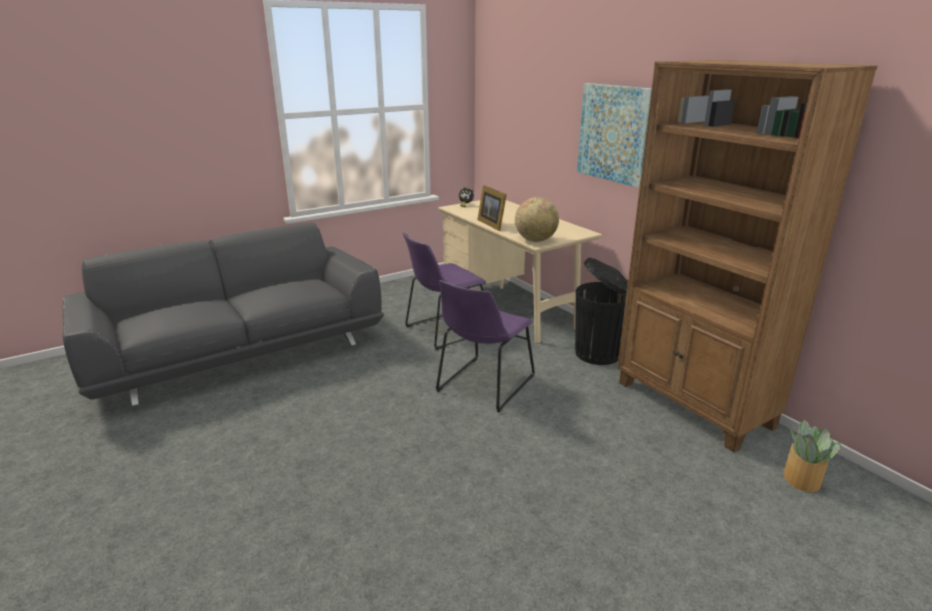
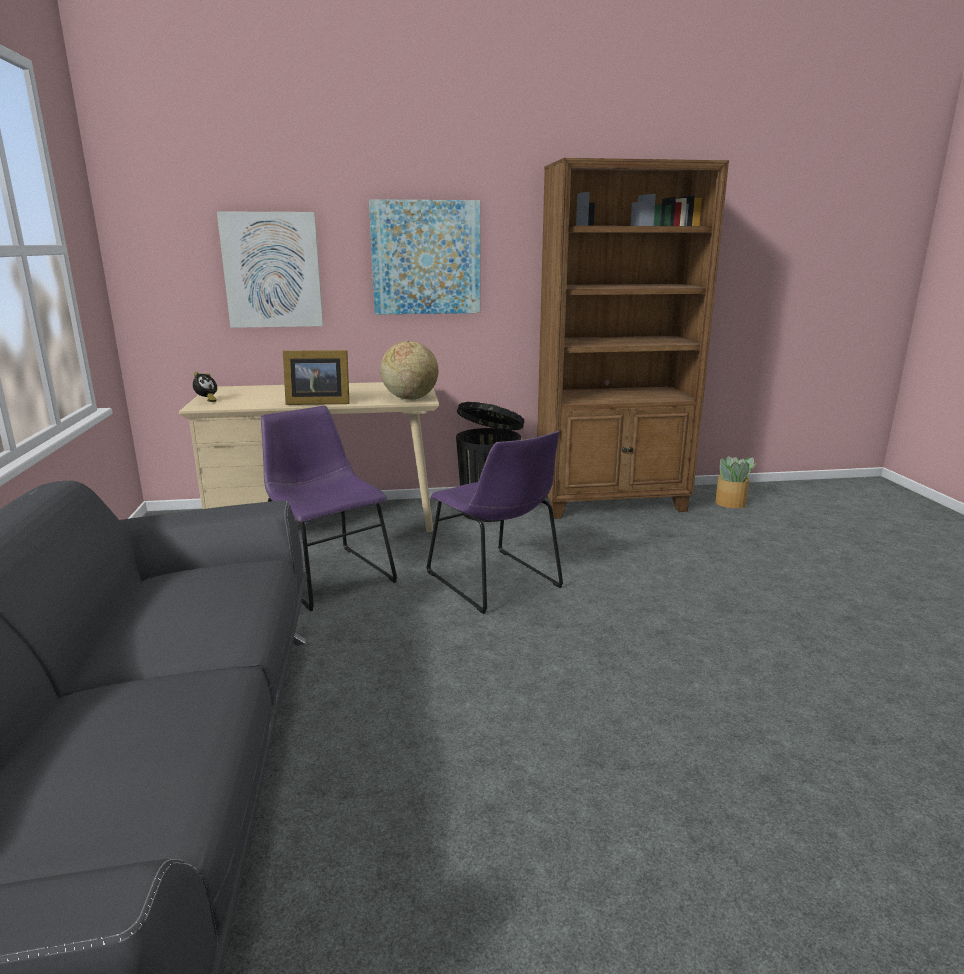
camera: 65 degrees left, 5 degrees down
purple chair [403,232,486,350] -> purple chair turned 150 degrees clockwise [261,406,398,611]
none -> picture [217,211,323,328]

